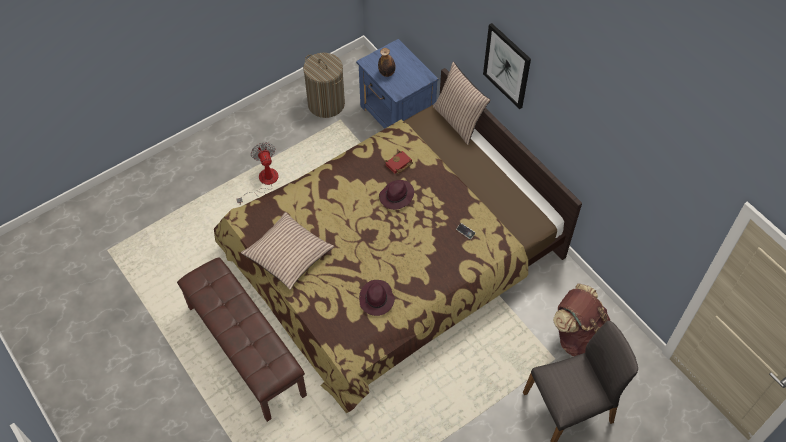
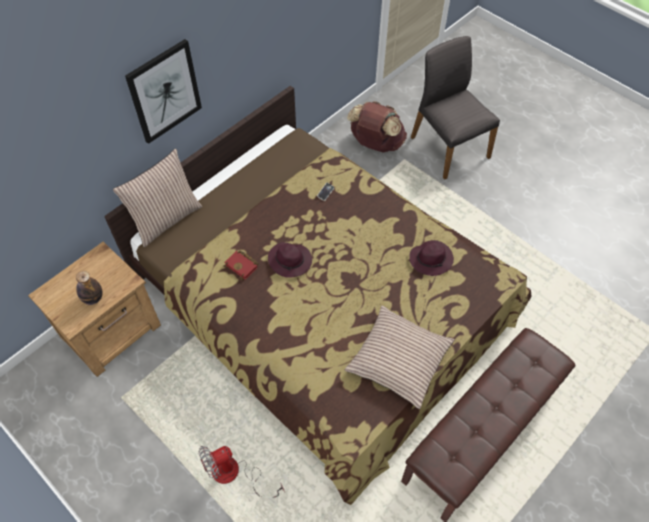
camera: 100 degrees left, 0 degrees up
laundry basket [303,53,345,118] -> none
blue nightstand [356,39,438,129] -> brown nightstand [28,242,161,377]

